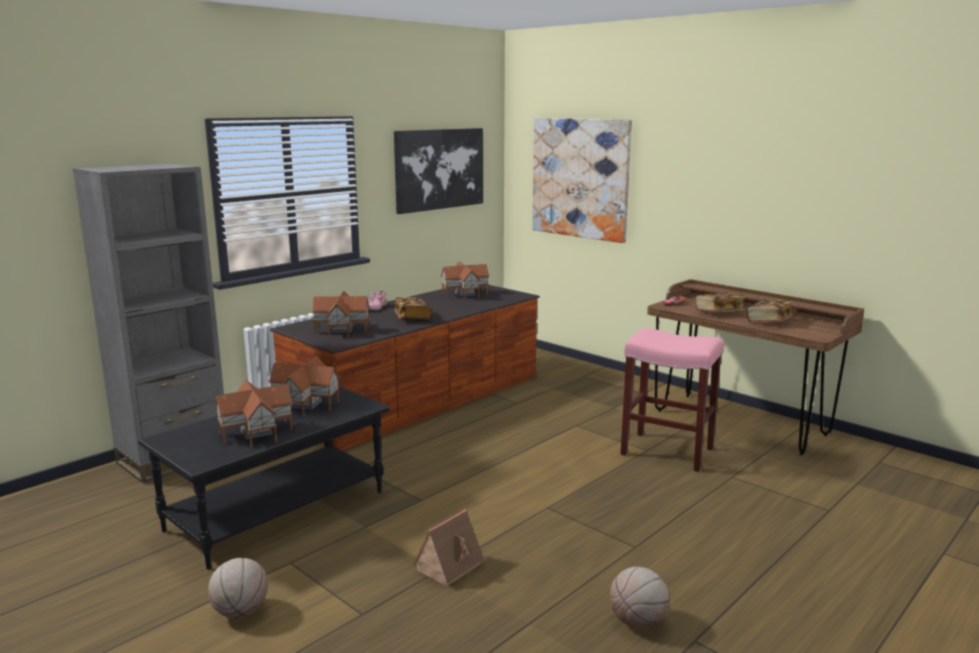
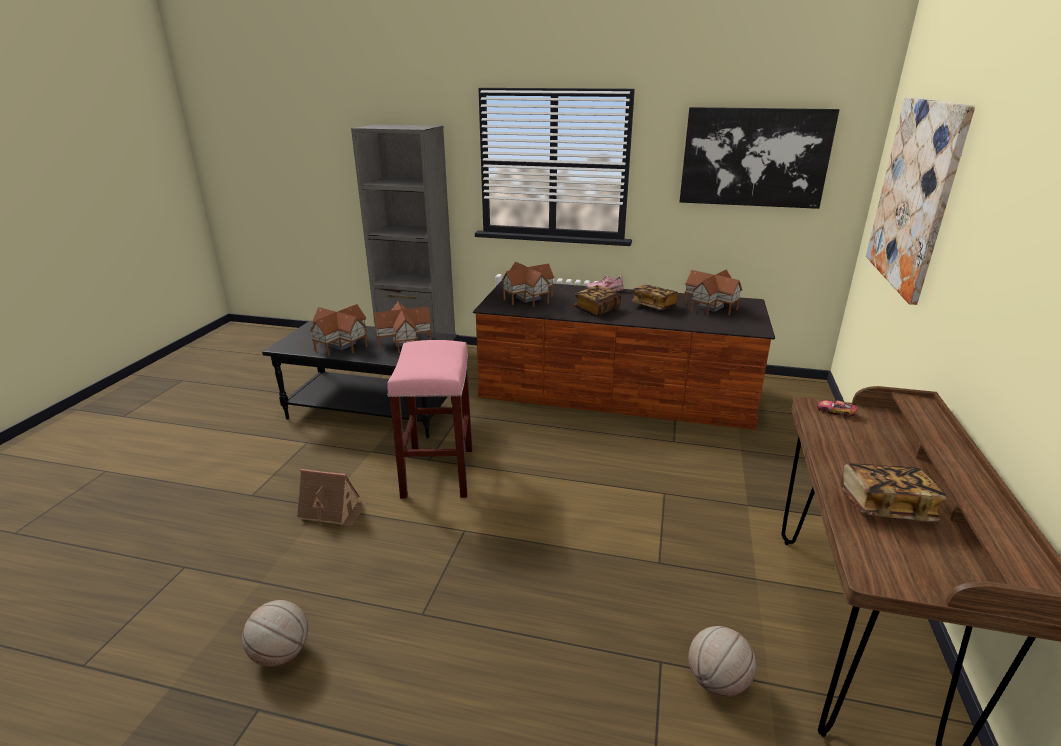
camera: 60 degrees right, 10 degrees up
basketball [208,558,268,618] -> basketball moved to [688,626,756,697]
pink stool [621,328,724,472] -> pink stool moved to [387,340,472,499]
book [696,292,746,312] -> book moved to [631,285,679,310]

